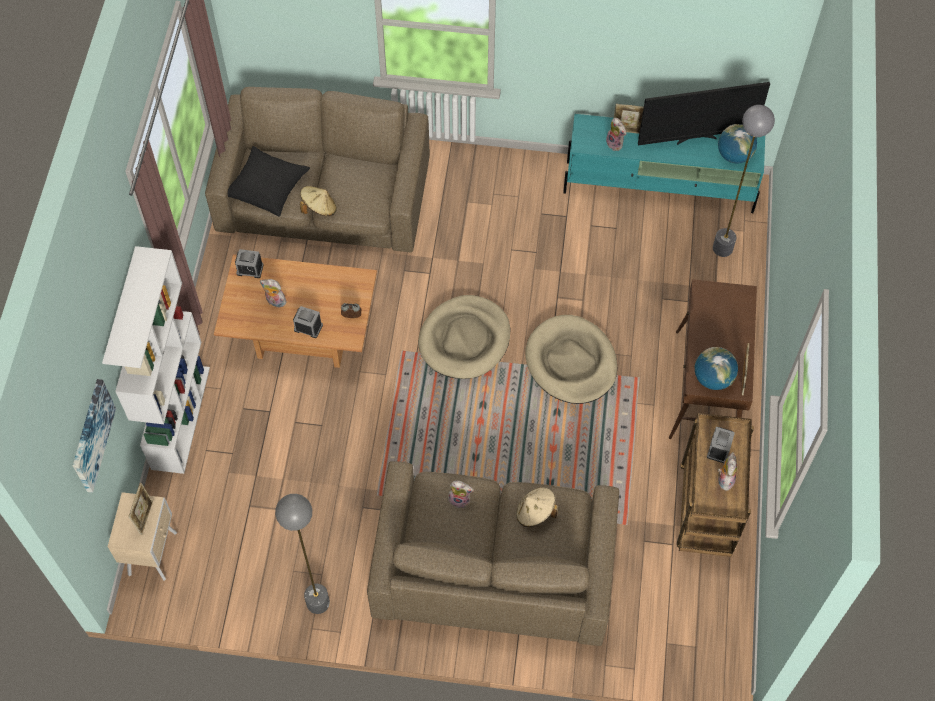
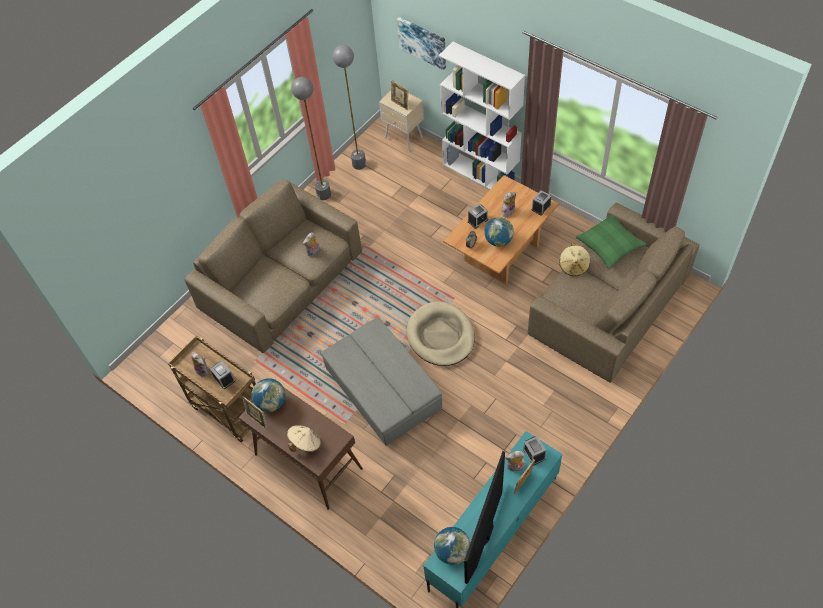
camera: 125 degrees right, 5 degrees down
black pillow [228,146,310,217] -> green pillow [576,215,646,269]
beige hat [516,487,558,527] -> beige hat moved to [287,425,321,452]
beige dog bed [525,315,617,404] -> grey ottoman [321,317,442,446]
grey floor lamp [713,105,775,257] -> grey floor lamp moved to [332,45,366,170]
none -> globe [484,217,514,247]
none -> alarm clock [523,436,546,465]

